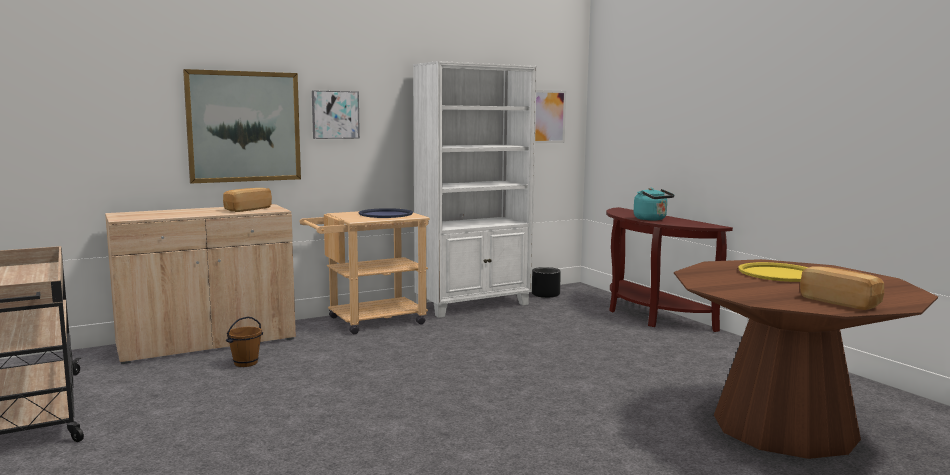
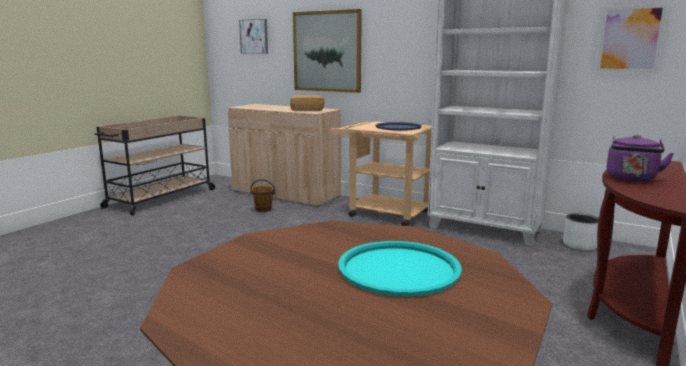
camera: 60 degrees right, 5 degrees up
picture [312,90,360,139] -> picture moved to [239,19,268,54]
black planter [532,267,561,298] -> white planter [563,213,599,251]
turquoise kettle [634,188,674,221] -> purple kettle [606,134,674,182]
yellow tray [738,262,808,282] -> turquoise tray [338,241,462,296]
bread [800,266,884,310] -> none

